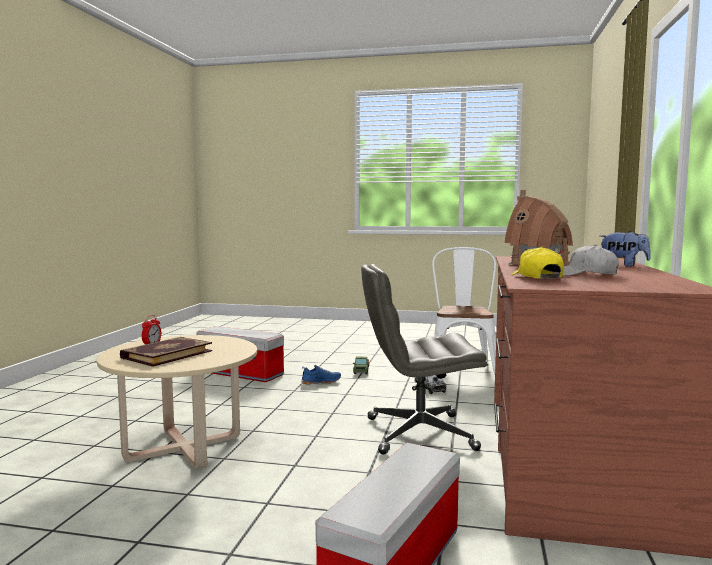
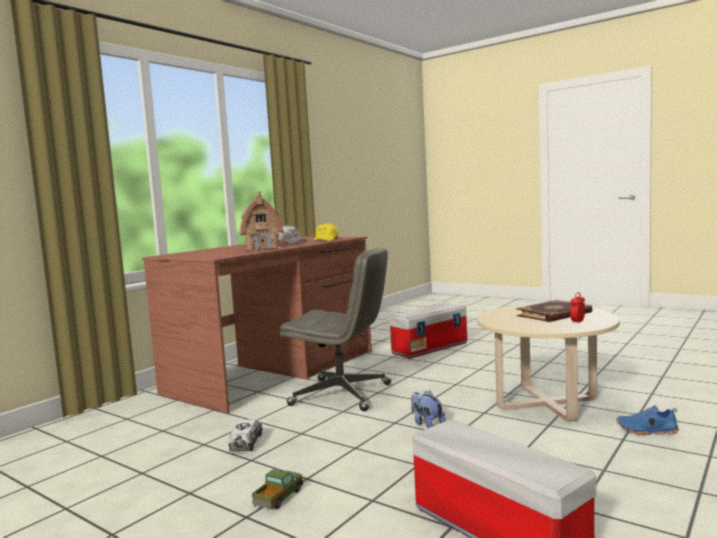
camera: 155 degrees left, 0 degrees up
blue shoe [301,365,341,384] -> blue shoe moved to [617,405,679,435]
white chair [432,247,496,373] -> none
plush toy [600,231,651,267] -> plush toy moved to [411,390,446,428]

